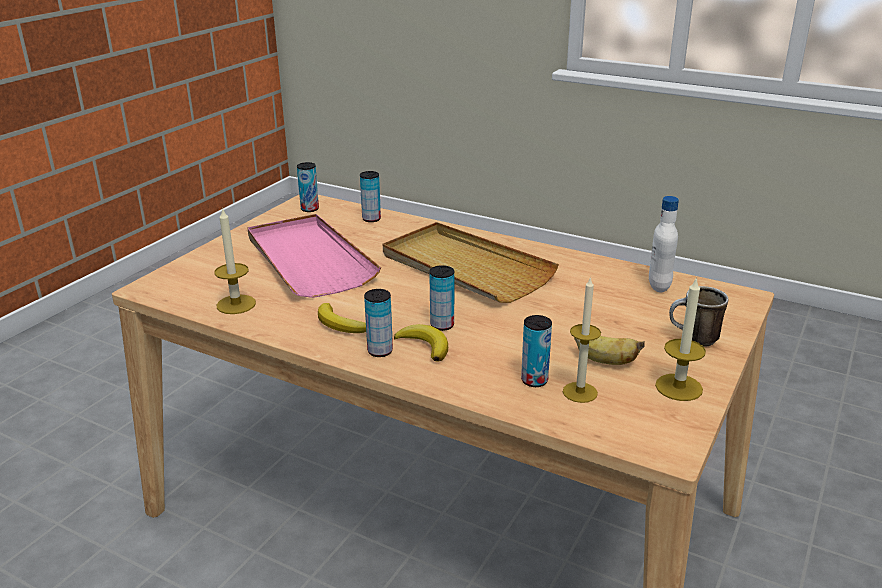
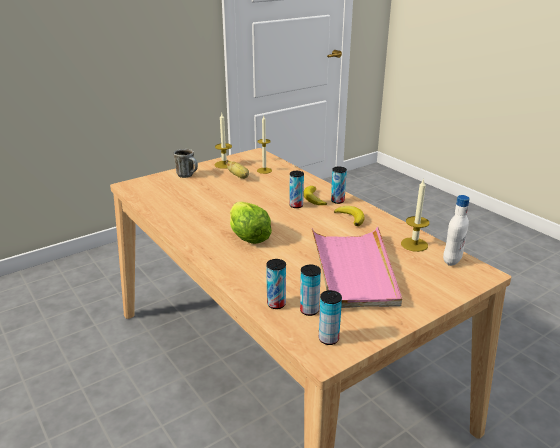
camera: 155 degrees left, 0 degrees up
beige tray [383,222,559,303] -> lettuce [230,201,272,244]
can [521,315,552,387] -> can moved to [300,265,321,316]
white bottle [649,196,679,293] -> white bottle moved to [443,195,470,266]

